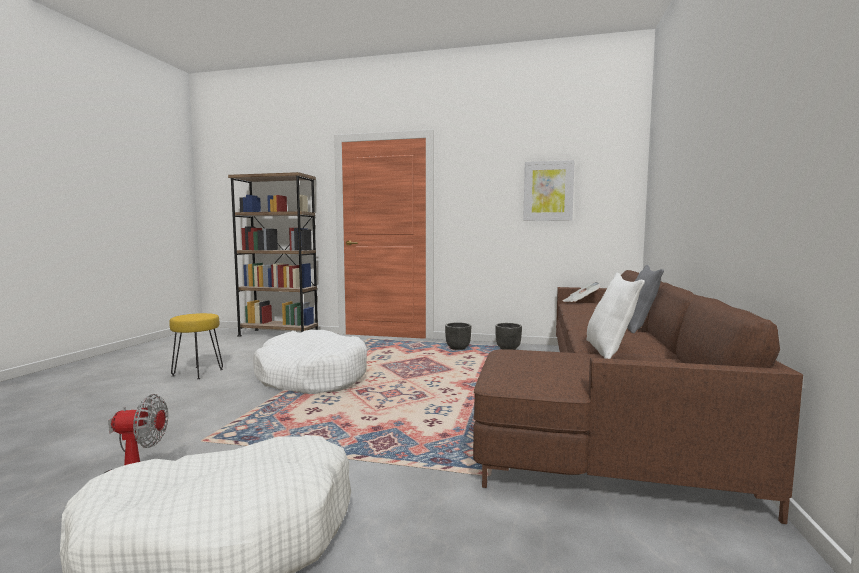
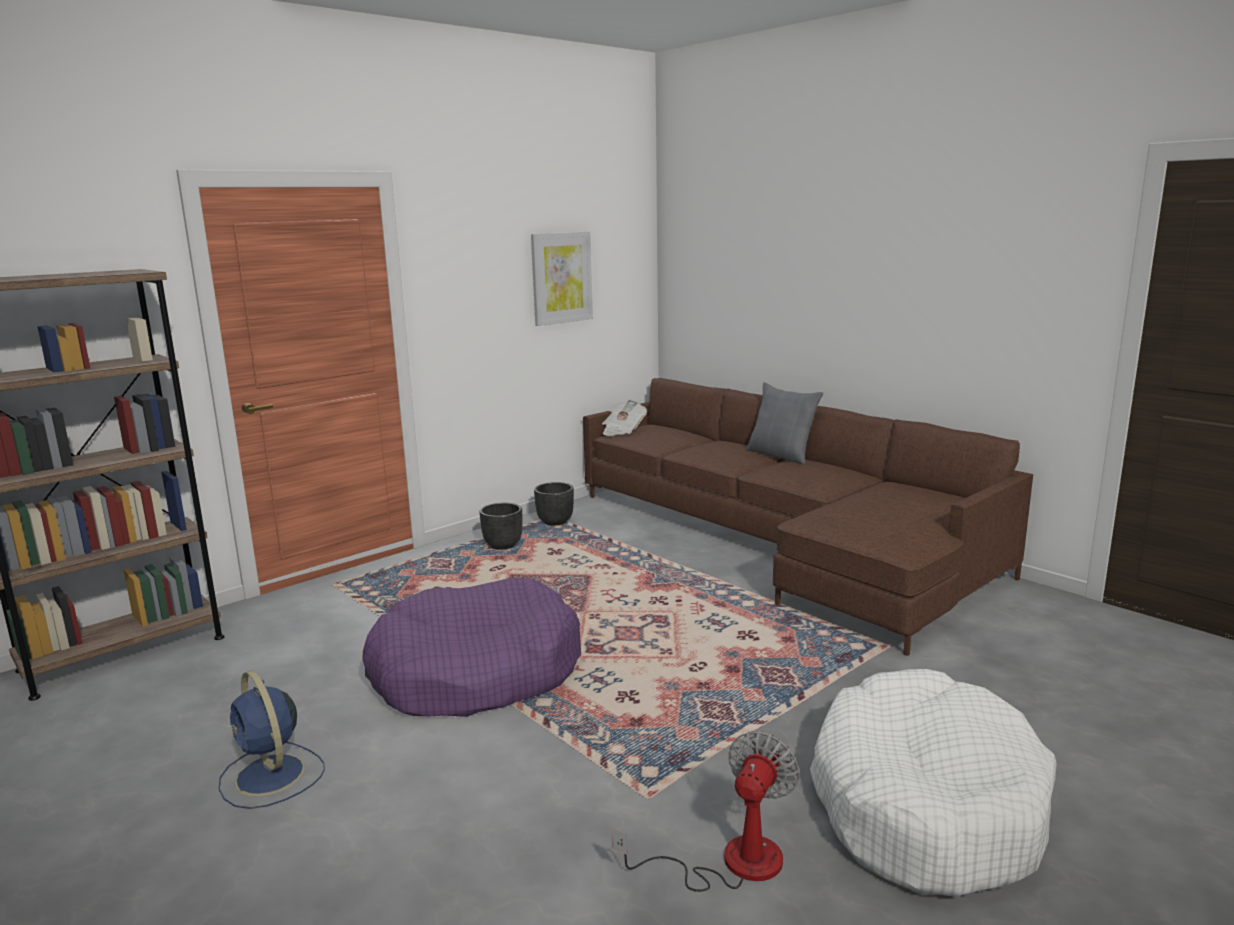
camera: 55 degrees left, 10 degrees up
yellow stool [169,313,223,379] -> blue fan [218,671,325,809]
white dog bed [253,330,367,394] -> purple dog bed [362,577,581,717]
white pillow [587,272,645,359] -> none

